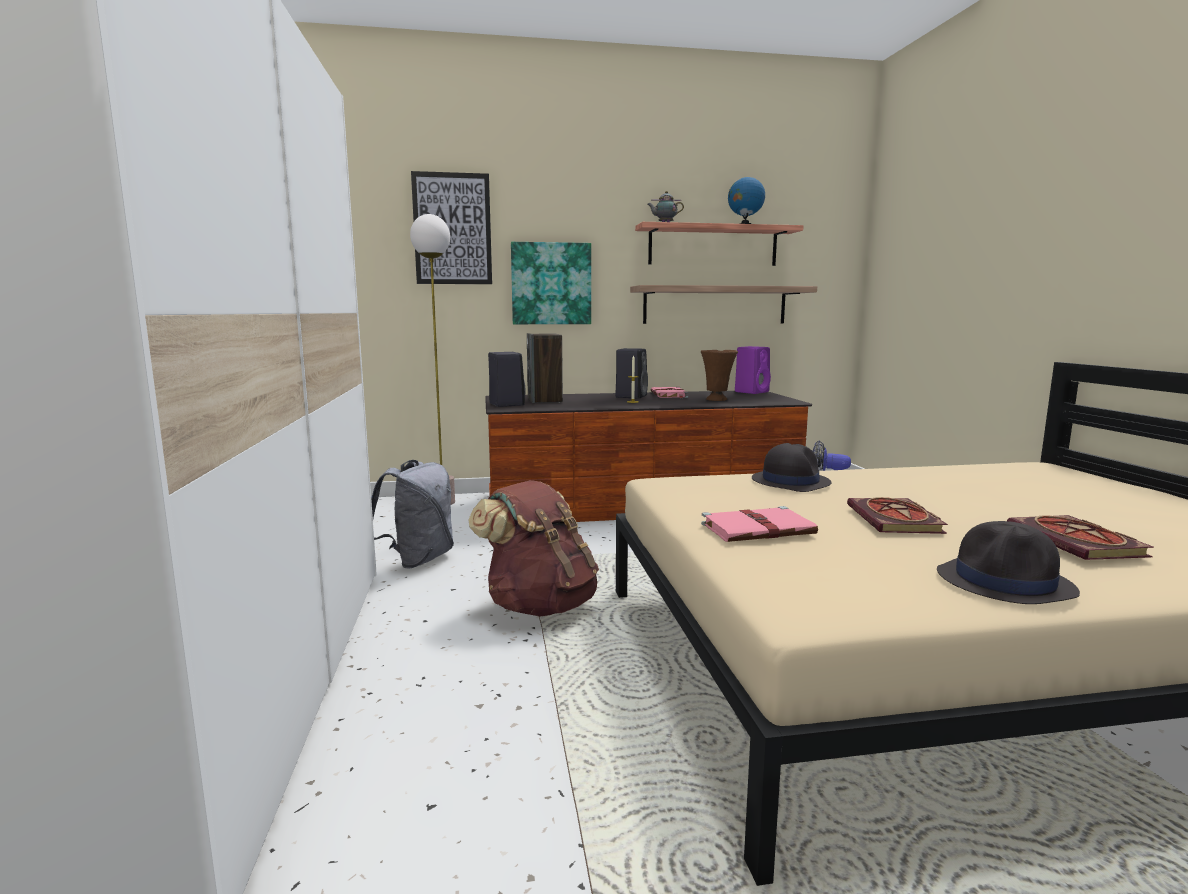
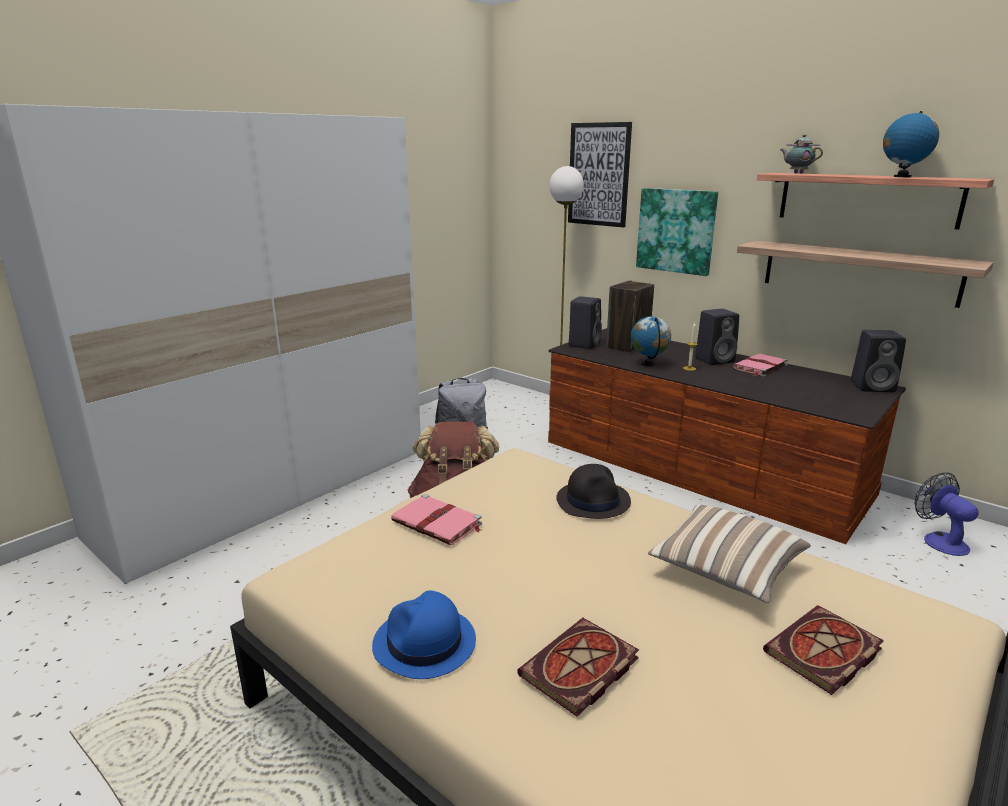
camera: 50 degrees right, 10 degrees up
brown vase [701,350,738,401] -> none
purple speaker [735,346,771,394] -> black speaker [851,330,906,392]
book [847,497,948,534] -> book moved to [763,605,884,695]
black hat [937,521,1080,604] -> blue hat [372,590,476,679]
none -> globe [631,316,671,366]
none -> pillow [648,504,811,603]

